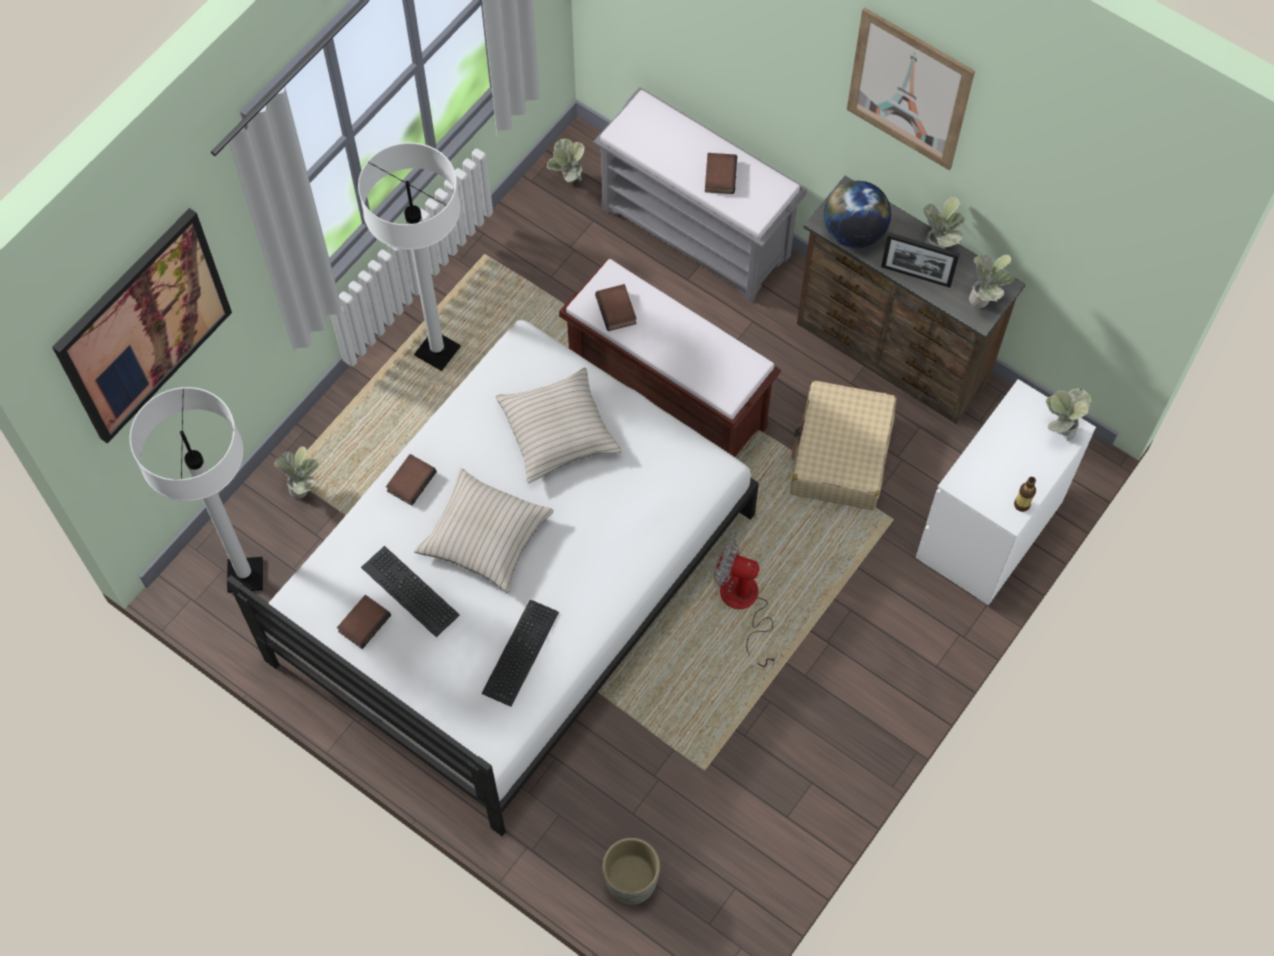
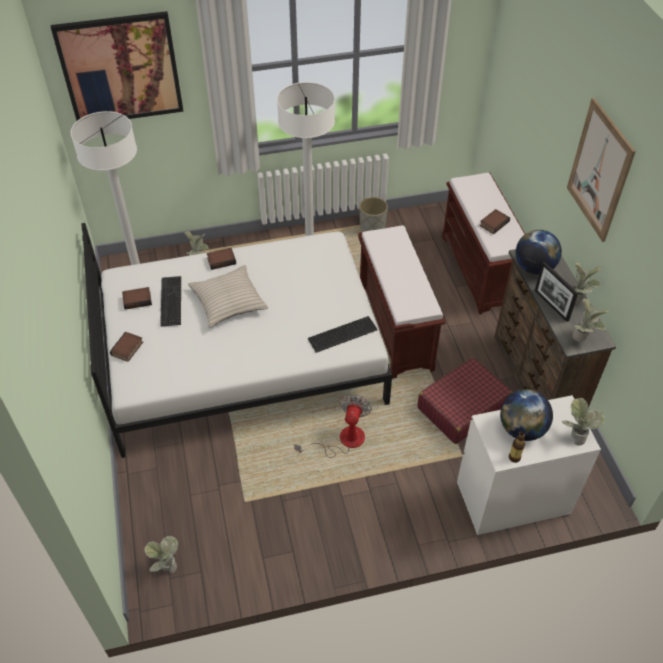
camera: 40 degrees right, 15 degrees down
keyboard [482,600,559,707] -> keyboard moved to [308,316,377,353]
beige pillow [495,367,622,484] -> none
potted plant [547,139,585,183] -> potted plant moved to [144,536,178,574]
grey bench [594,87,807,302] -> brown bench [442,173,525,315]
book [595,284,637,331] -> book moved to [110,332,143,362]
grey planter [603,838,660,905] -> grey planter moved to [359,197,388,232]
fan [714,539,777,667] -> fan turned 45 degrees clockwise [294,394,372,458]
beige suitcase [790,381,897,510] -> red suitcase [417,357,512,444]
none -> globe [500,389,553,441]

